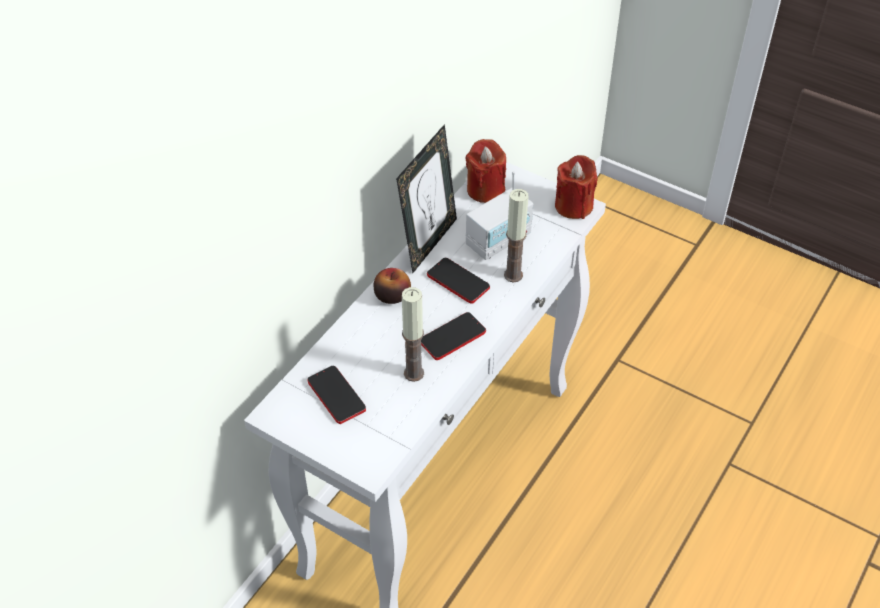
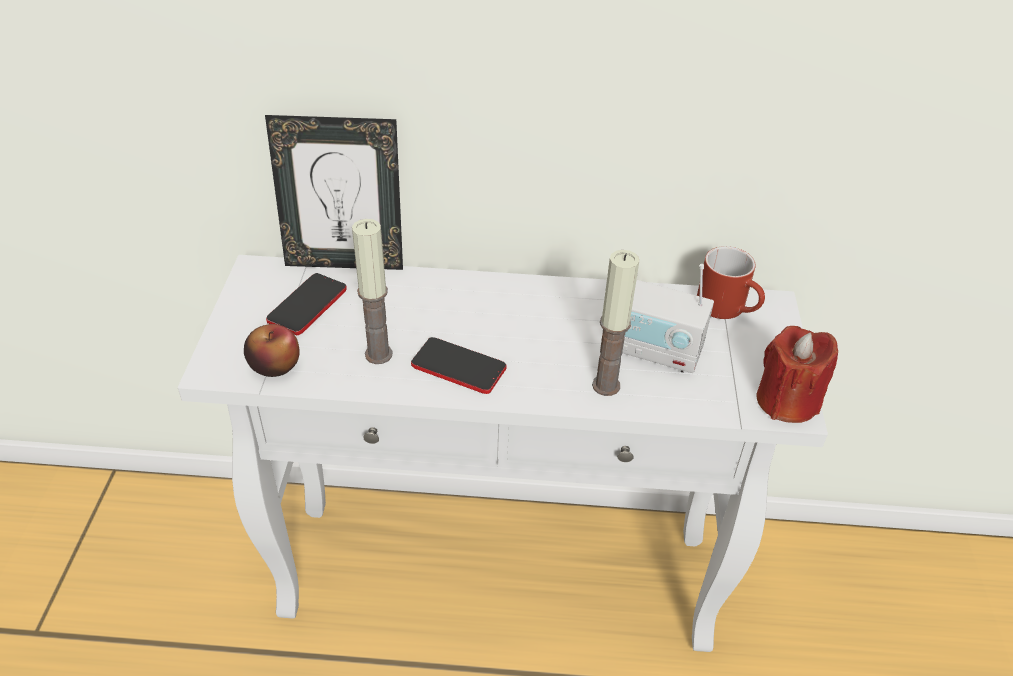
camera: 60 degrees right, 5 degrees down
apple [374,268,411,304] -> apple moved to [244,324,300,377]
picture frame [396,124,457,273] -> picture frame moved to [265,115,403,270]
phone [427,258,490,304] -> none
red candle [466,139,506,203] -> red mug [697,246,765,319]

